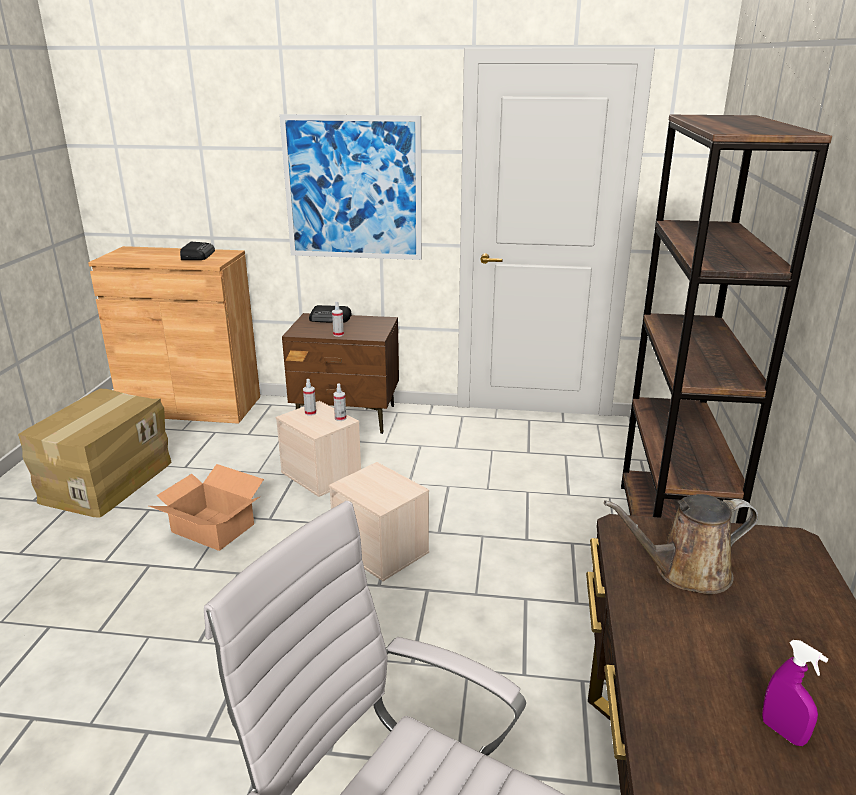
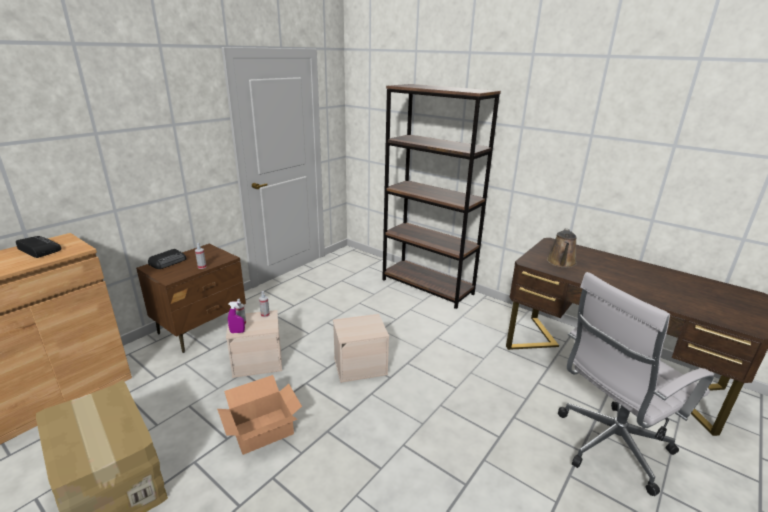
camera: 60 degrees left, 0 degrees up
picture [279,114,422,260] -> none
purple spray bottle [762,640,828,746] -> purple spray bottle moved to [228,301,245,333]

